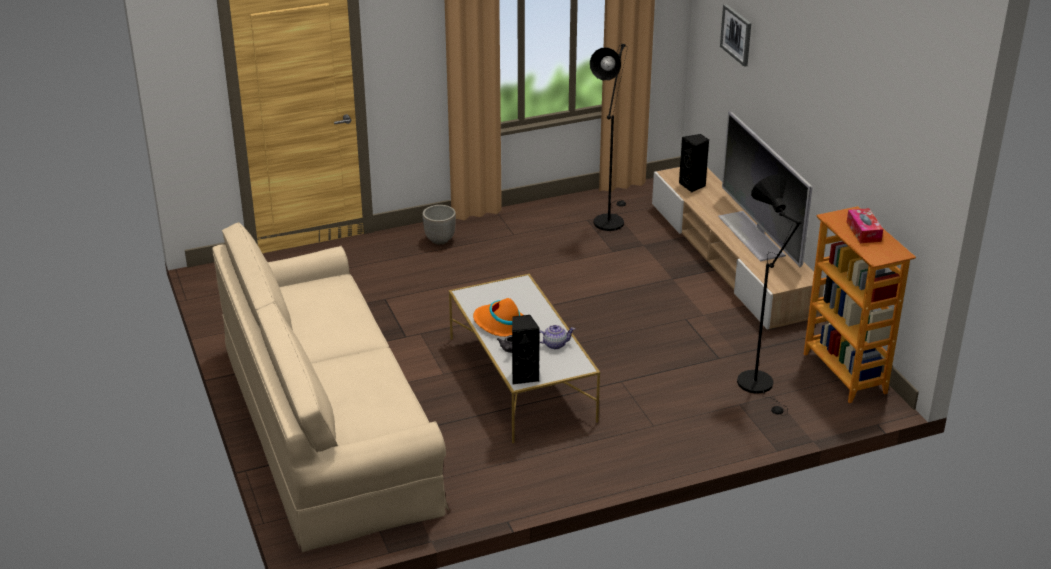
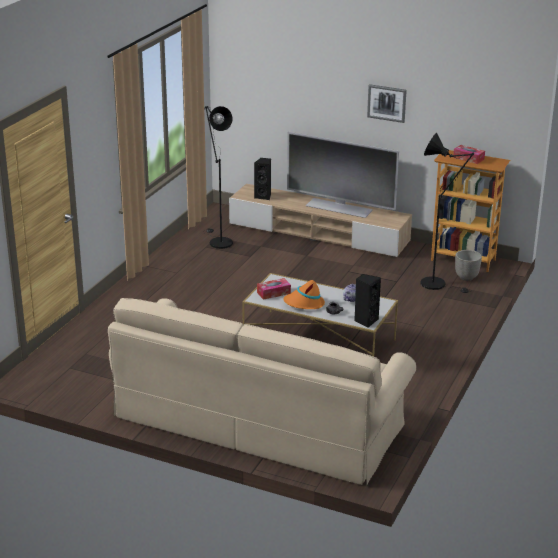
camera: 45 degrees left, 5 degrees down
planter [422,205,456,245] -> planter moved to [455,250,482,281]
picture [720,4,751,67] -> picture moved to [367,84,407,123]
none -> tissue box [257,278,291,300]

